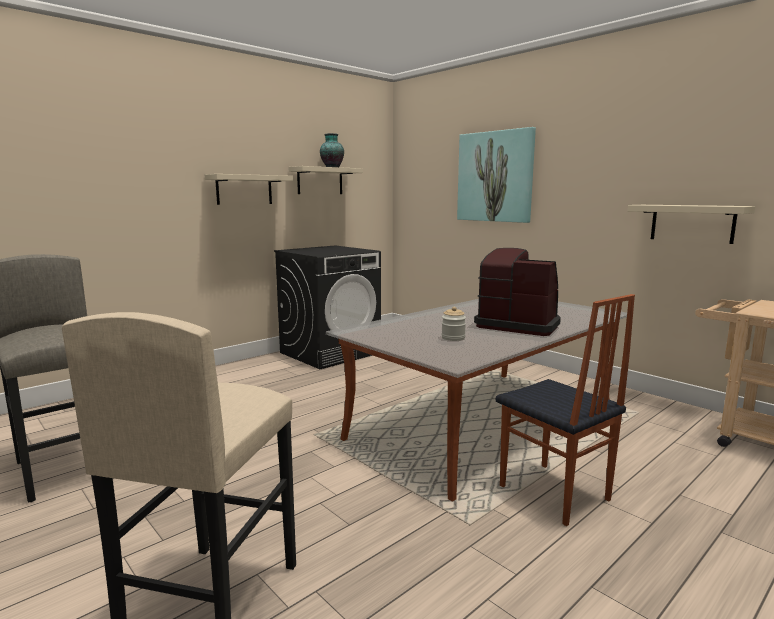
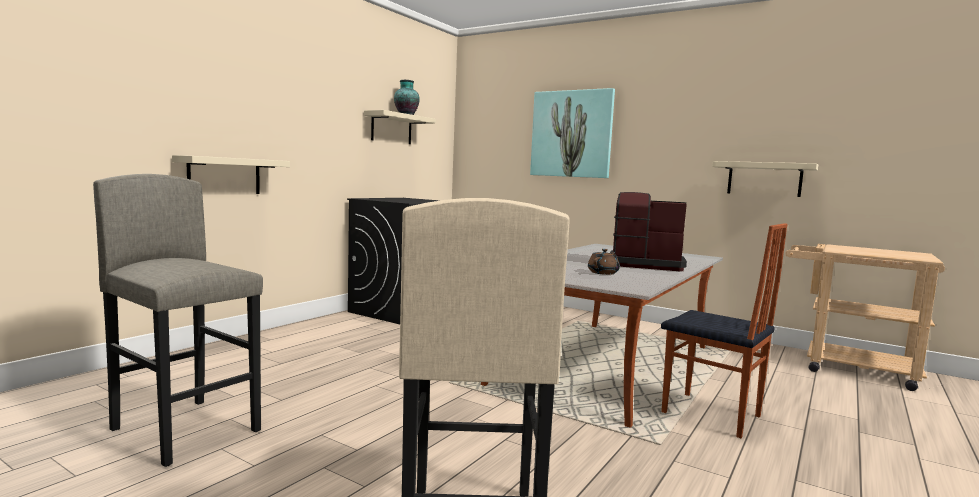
camera: 15 degrees left, 5 degrees down
beige shelf [205,174,293,205] -> beige shelf moved to [172,155,290,194]
jar [442,307,466,341] -> brown teapot [588,249,620,275]

